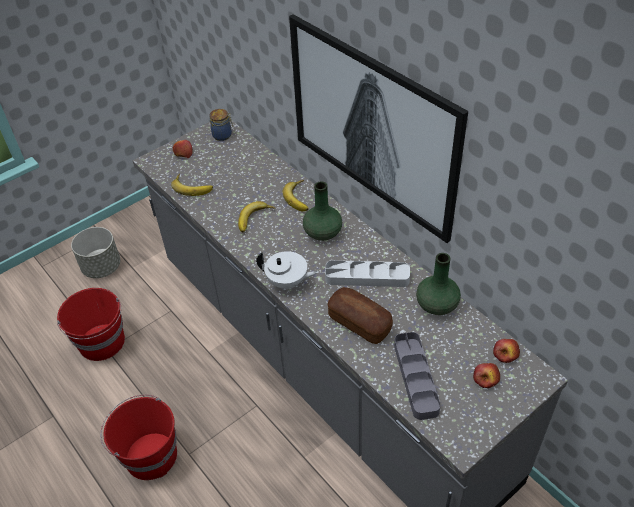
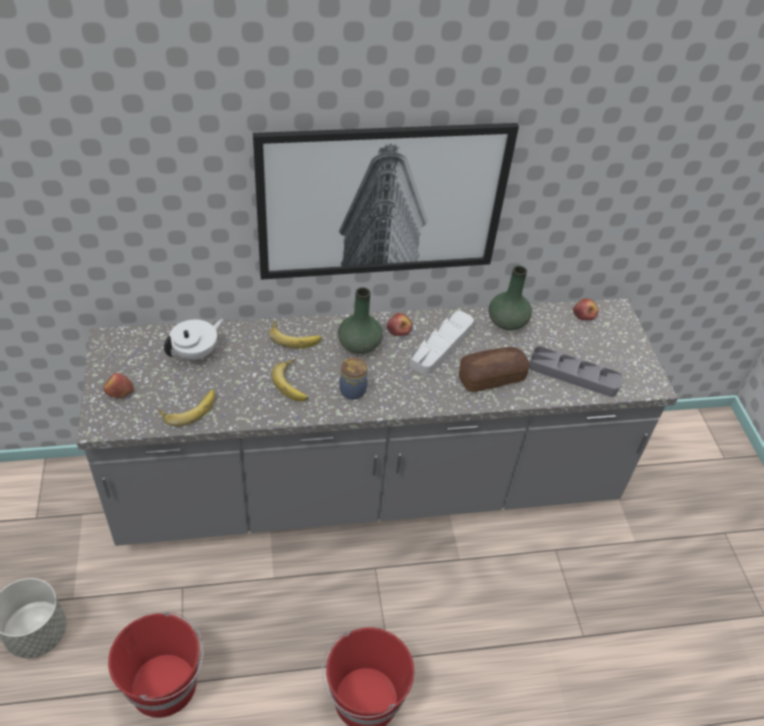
camera: 65 degrees left, 0 degrees up
jar [209,109,233,141] -> jar moved to [339,357,367,400]
white teapot [256,251,319,290] -> white teapot moved to [164,319,223,360]
apple [473,363,500,388] -> apple moved to [387,313,412,336]

